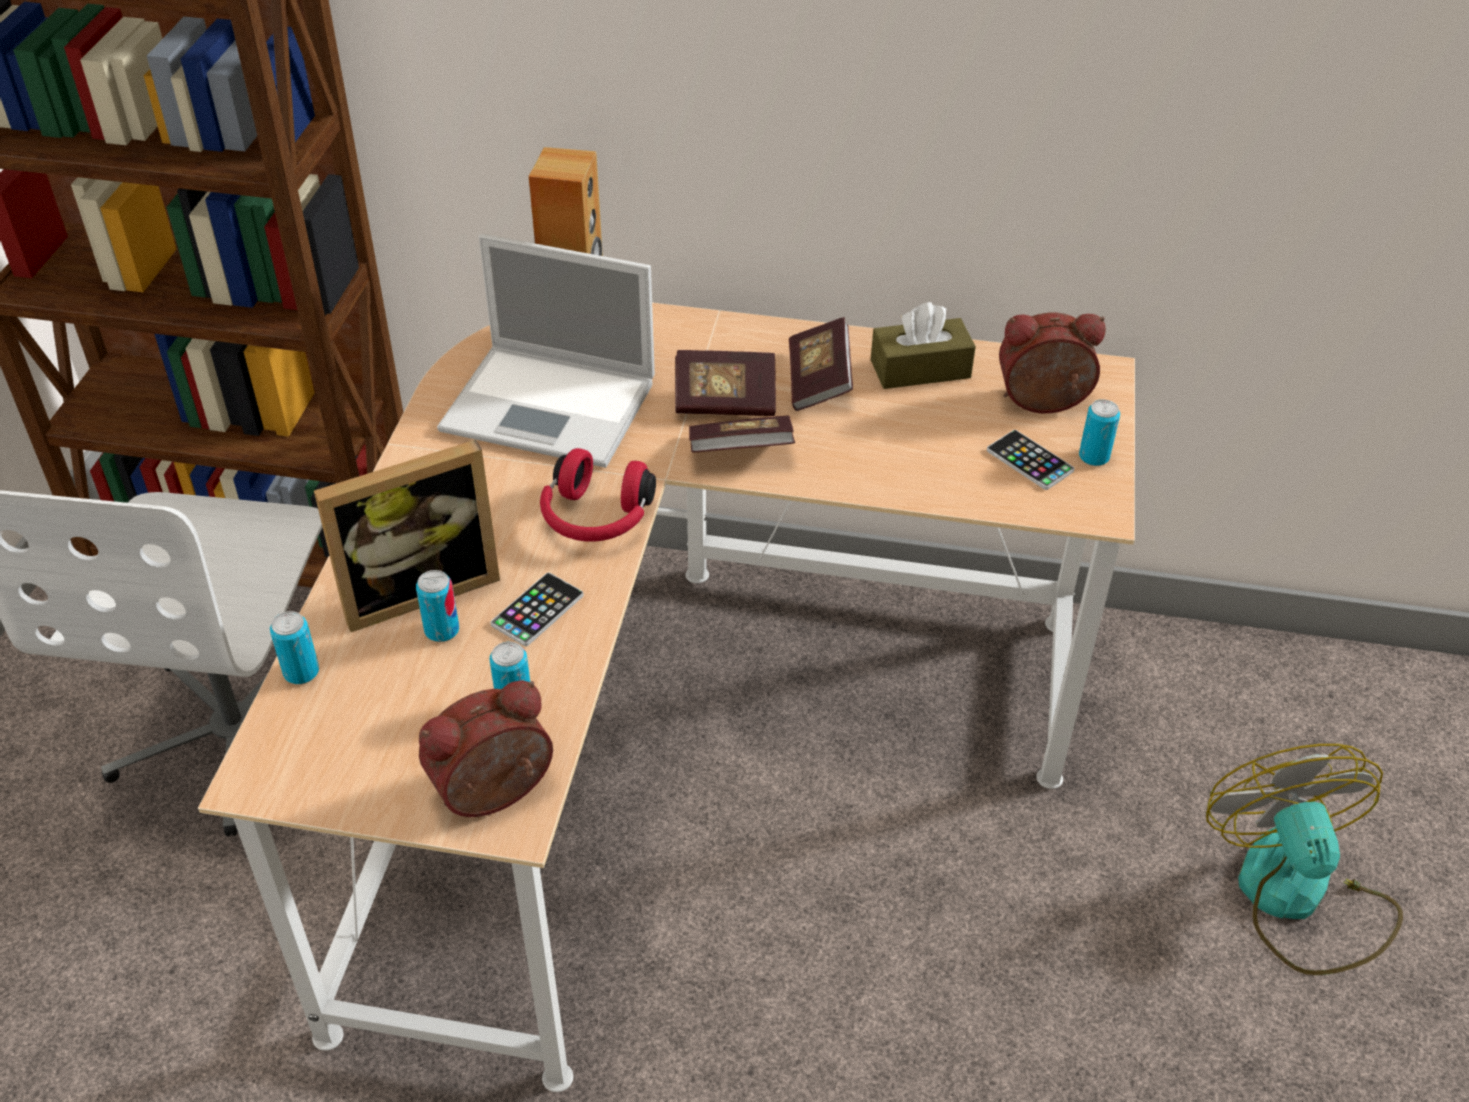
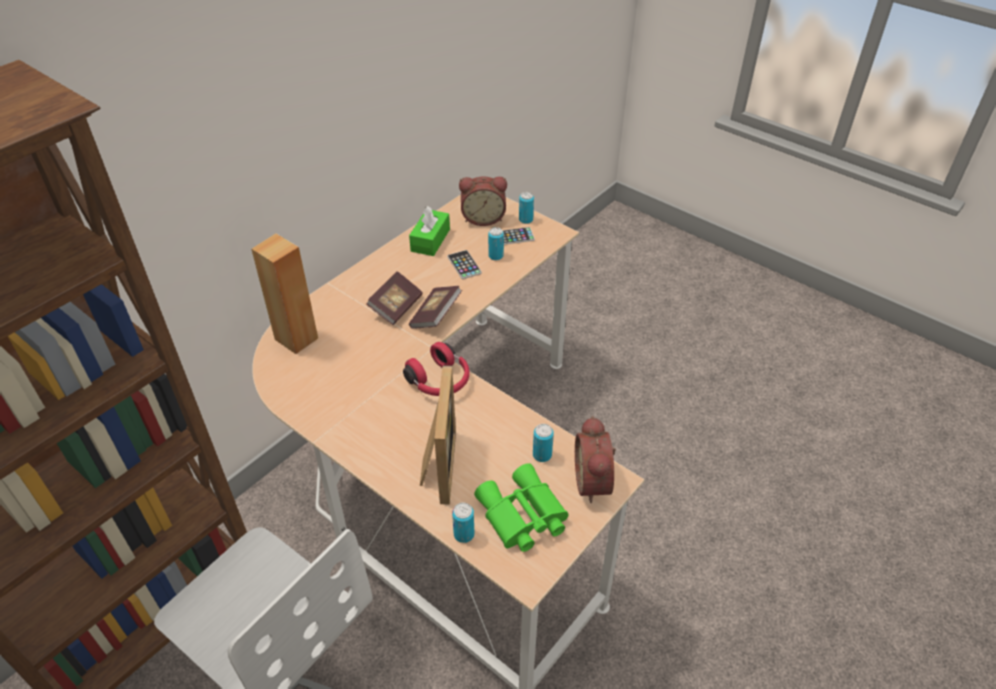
camera: 60 degrees left, 0 degrees up
can [416,570,459,642] -> can moved to [488,227,504,261]
laptop [437,234,655,468] -> none
phone [490,572,584,646] -> phone moved to [447,250,482,279]
book [789,317,853,411] -> none
brown tissue box [871,302,976,389] -> green tissue box [409,206,450,256]
alarm clock [999,312,1106,413] -> alarm clock turned 120 degrees counterclockwise [459,176,507,226]
fan [1206,744,1403,975] -> none
none -> green binoculars [474,463,568,552]

